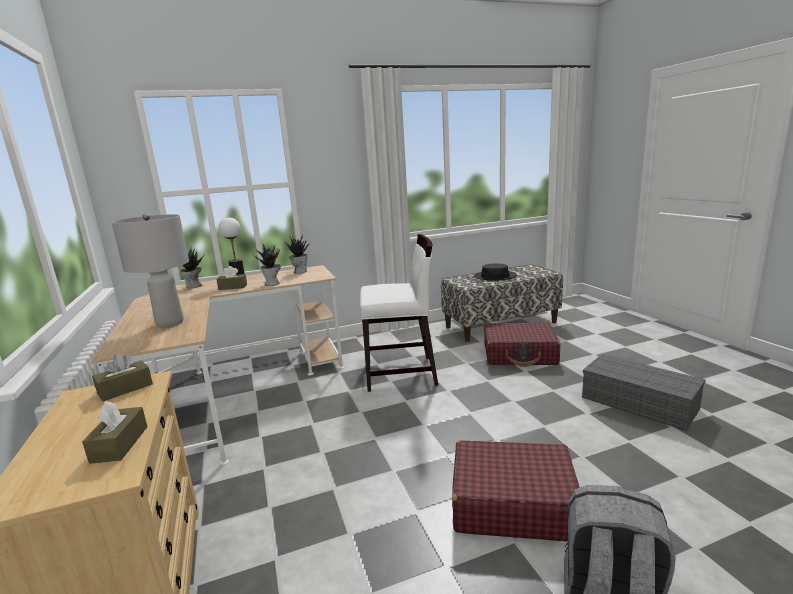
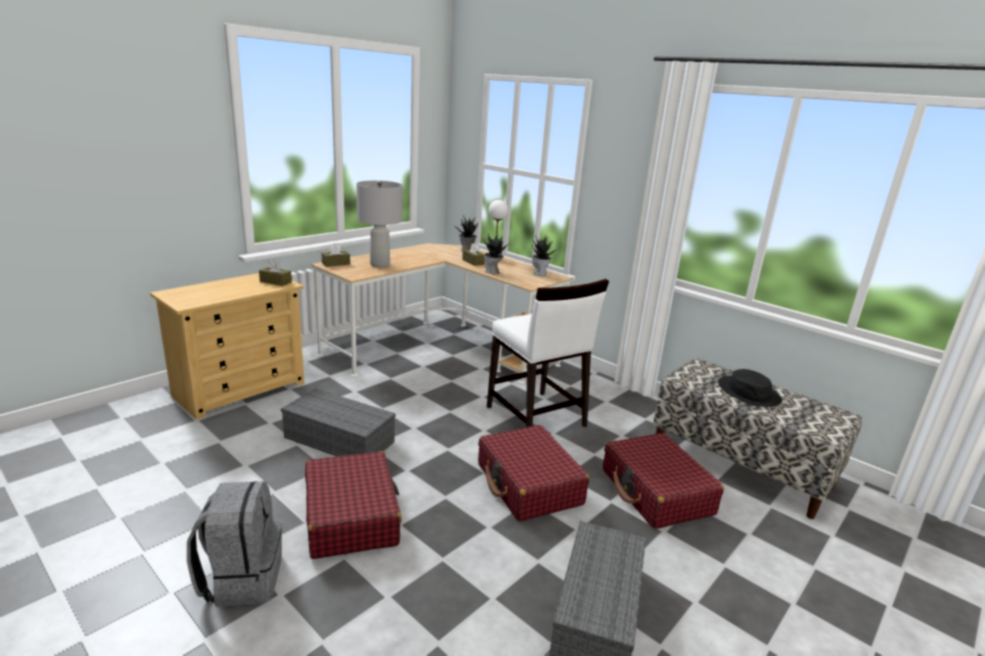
camera: 60 degrees right, 5 degrees up
brown tissue box [82,401,147,464] -> brown tissue box moved to [322,243,350,267]
none -> grey storage box [281,388,396,457]
none -> red suitcase [478,425,589,522]

